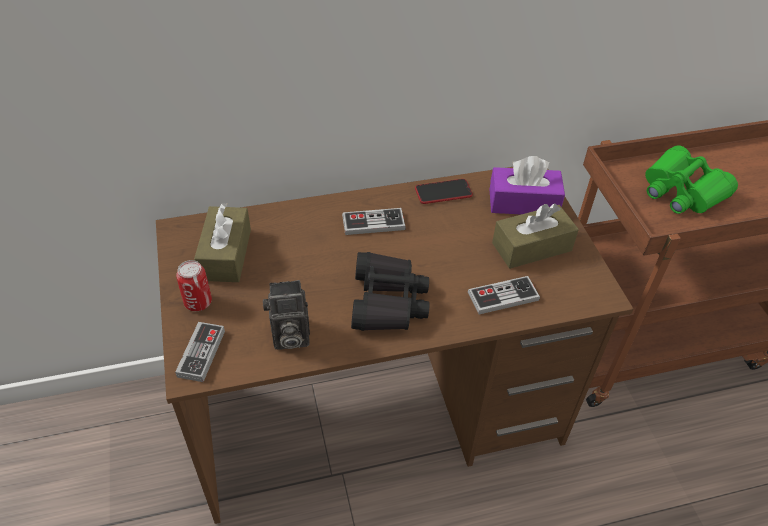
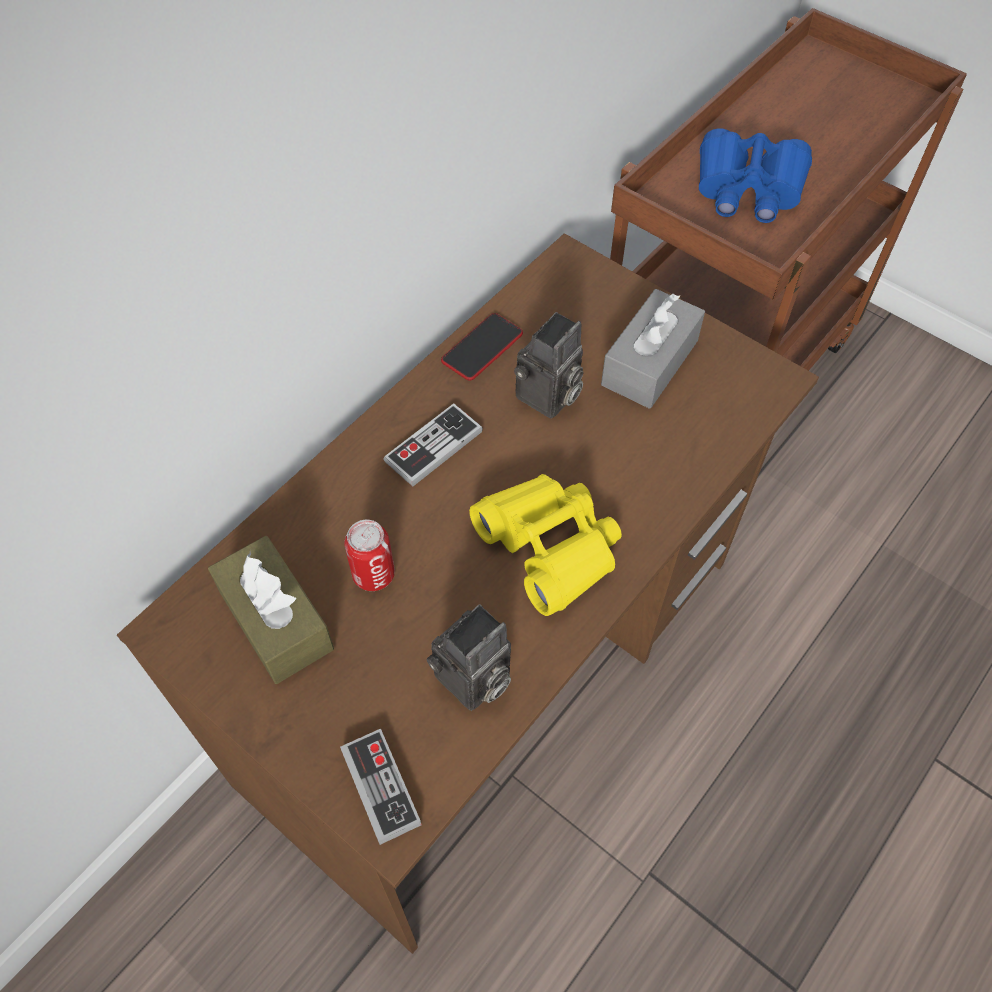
camera: 35 degrees left, 10 degrees up
can [176,260,212,311] -> can moved to [344,520,395,591]
black binoculars [351,252,429,331] -> yellow binoculars [469,474,622,616]
game controller [468,276,540,314] -> none
purple tissue box [489,156,565,214] -> none
brown tissue box [492,204,579,269] -> grey tissue box [601,289,705,409]
green binoculars [645,145,738,214] -> blue binoculars [699,128,812,223]
none -> camera [514,312,583,419]

